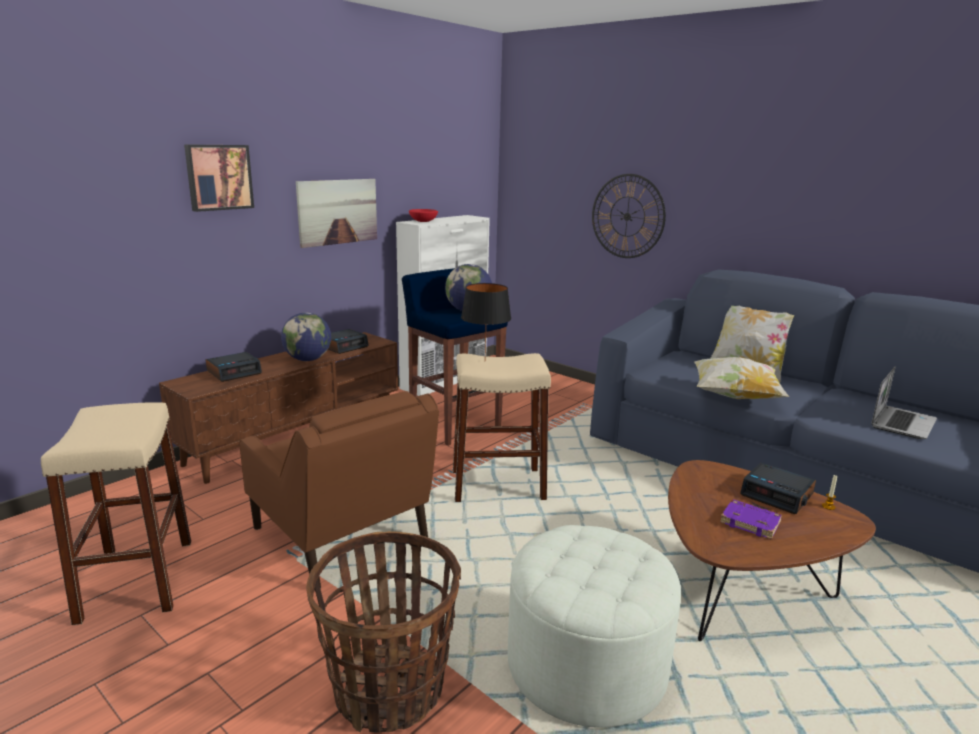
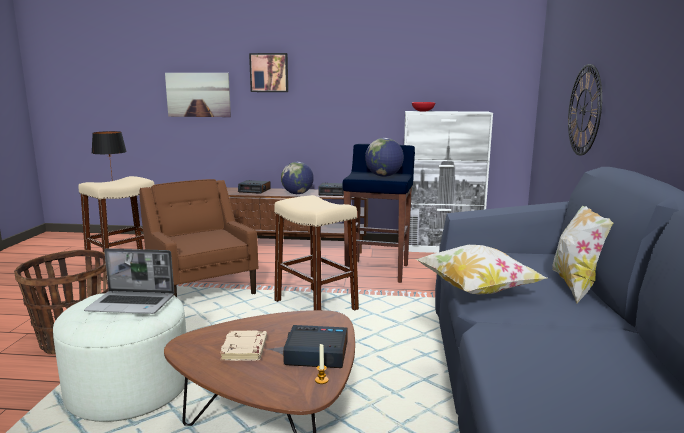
camera: 55 degrees right, 5 degrees down
brown armchair [239,391,439,590] -> brown armchair turned 135 degrees clockwise [139,179,258,297]
picture [296,179,377,248] -> picture moved to [165,73,231,117]
black table lamp [461,283,511,359] -> black table lamp moved to [92,131,127,181]
purple book [720,499,782,540] -> beige book [220,331,267,361]
alarm clock [740,463,816,514] -> alarm clock turned 90 degrees clockwise [283,325,348,368]
laptop [871,366,937,439] -> laptop moved to [84,248,174,314]

